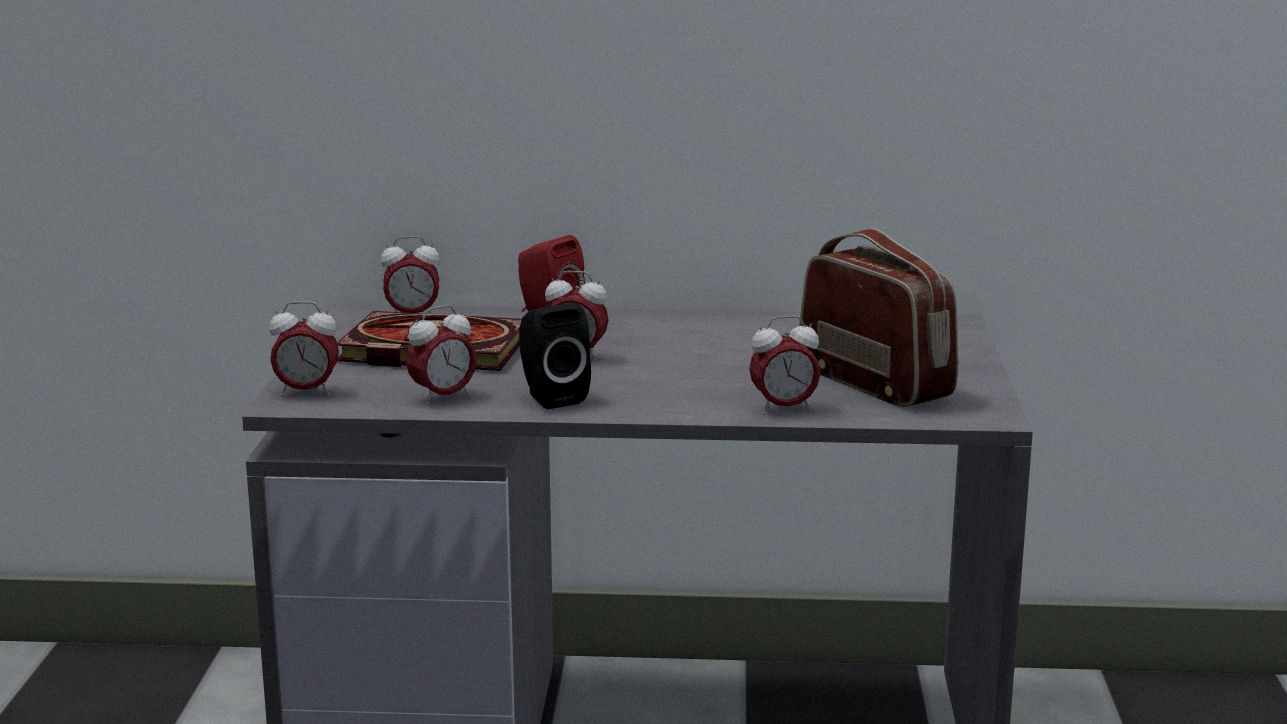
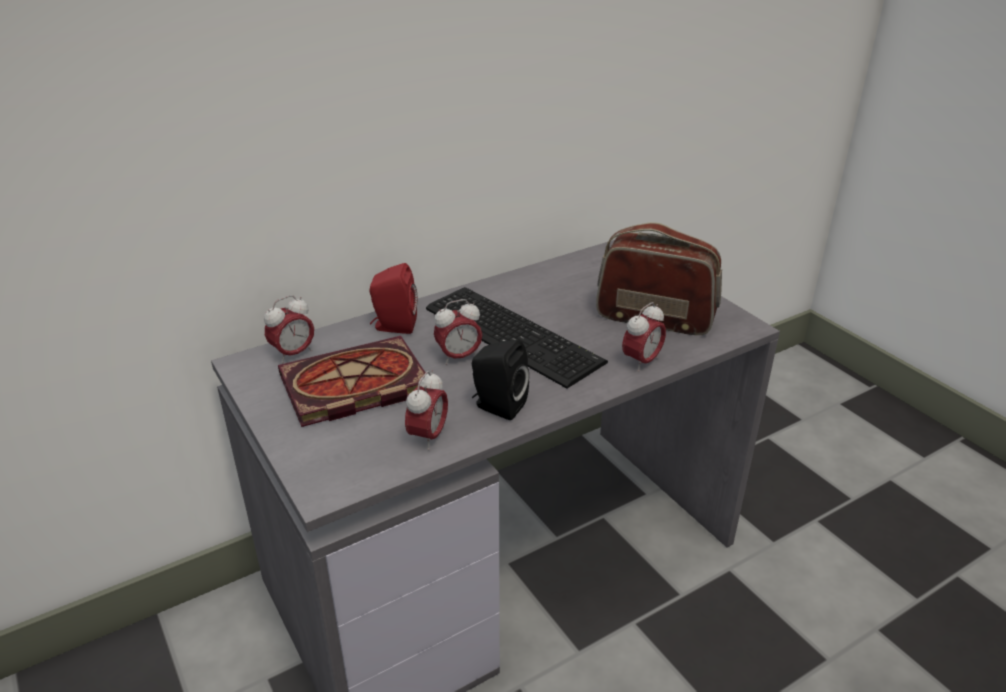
camera: 35 degrees left, 15 degrees up
alarm clock [269,302,339,396] -> none
none -> keyboard [426,287,608,389]

